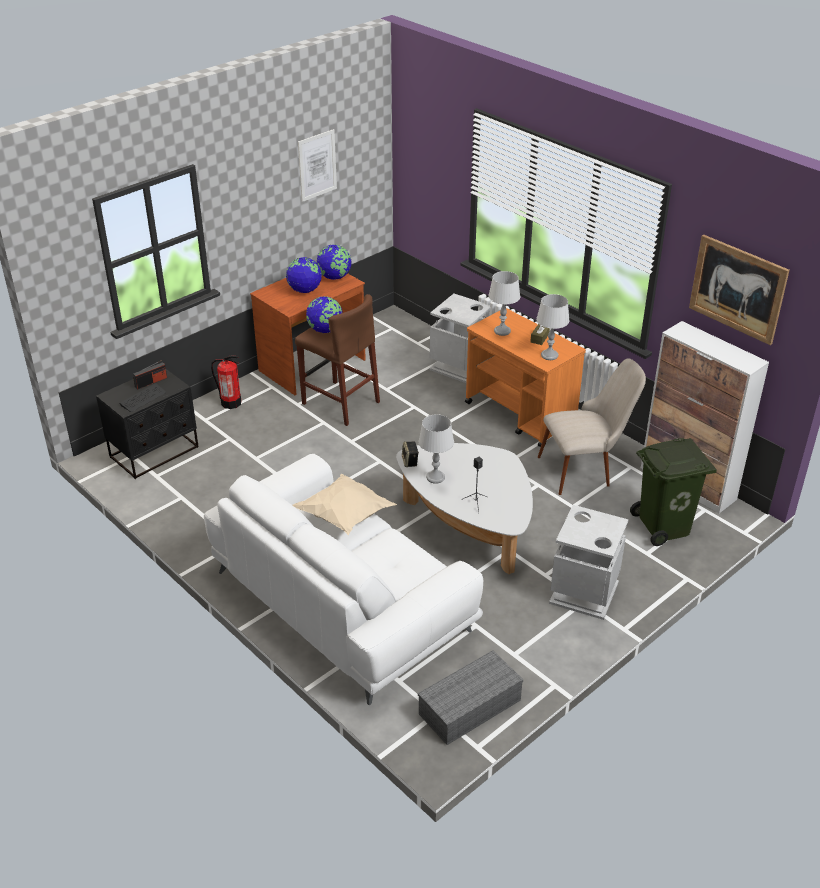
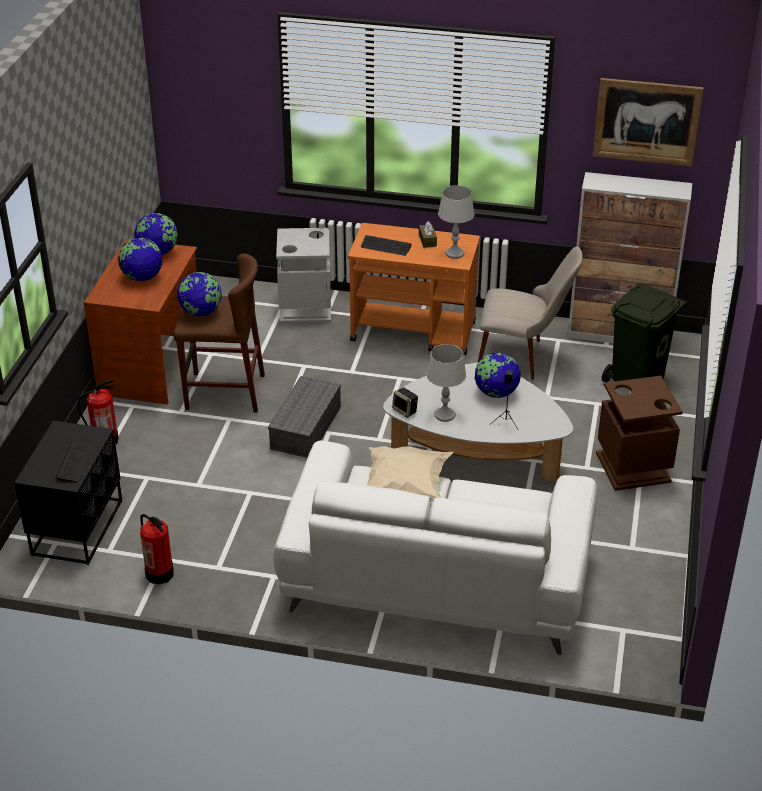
camera: 35 degrees left, 0 degrees up
radio [133,360,167,389] -> none
picture [298,129,337,202] -> none
grey storage box [418,650,523,745] -> grey storage box moved to [268,376,341,458]
grey table lamp [488,271,520,336] -> keyboard [361,235,412,256]
beige chair [538,358,646,495] -> beige chair turned 60 degrees clockwise [478,246,583,380]
grey trash can [549,505,629,620] -> brown trash can [596,376,683,491]
none -> fire extinguisher [140,514,174,584]
none -> globe [475,352,521,398]

